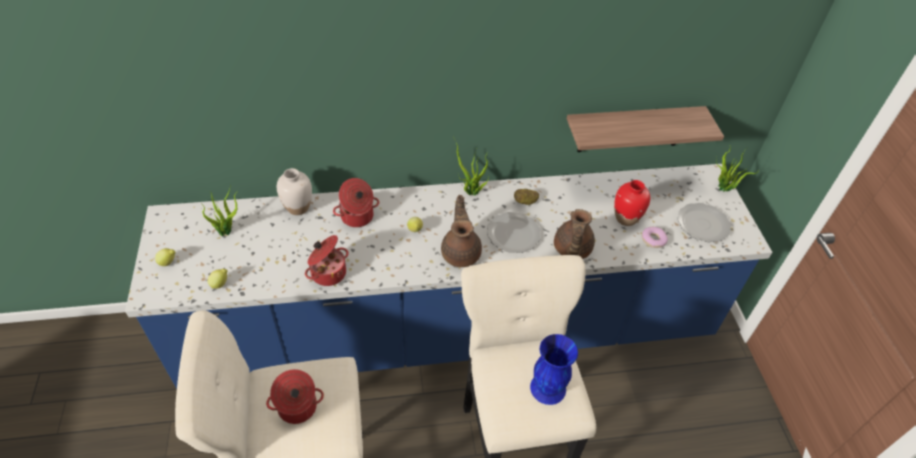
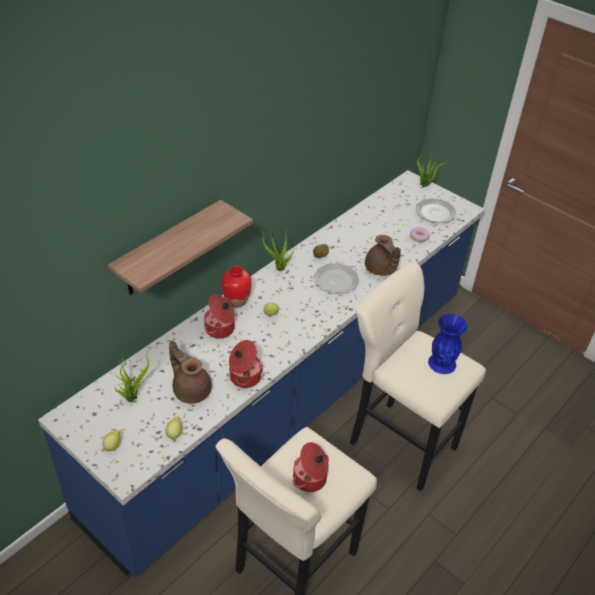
camera: 40 degrees left, 5 degrees down
white vase [277,168,312,215] -> none
brown teapot [441,195,482,267] -> brown teapot moved to [169,340,212,404]
shelf [567,106,724,152] -> shelf moved to [108,200,253,295]
red vase [614,180,650,226] -> red vase moved to [221,266,252,308]

